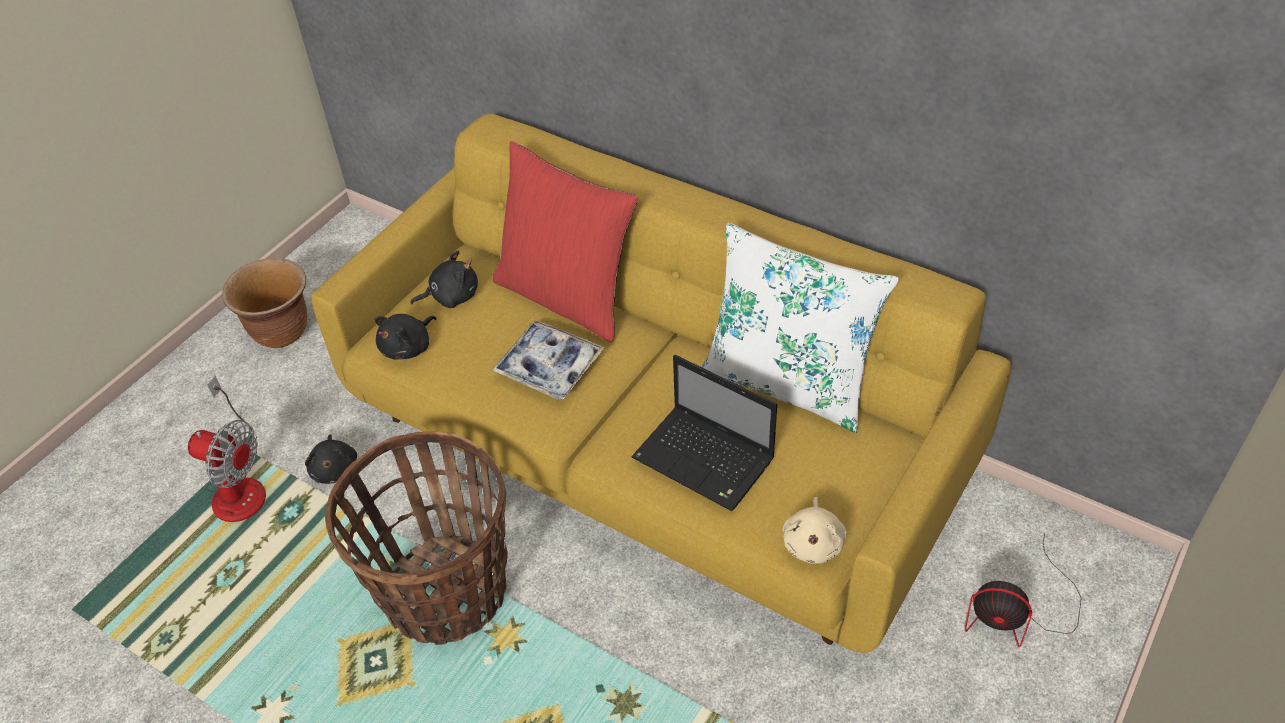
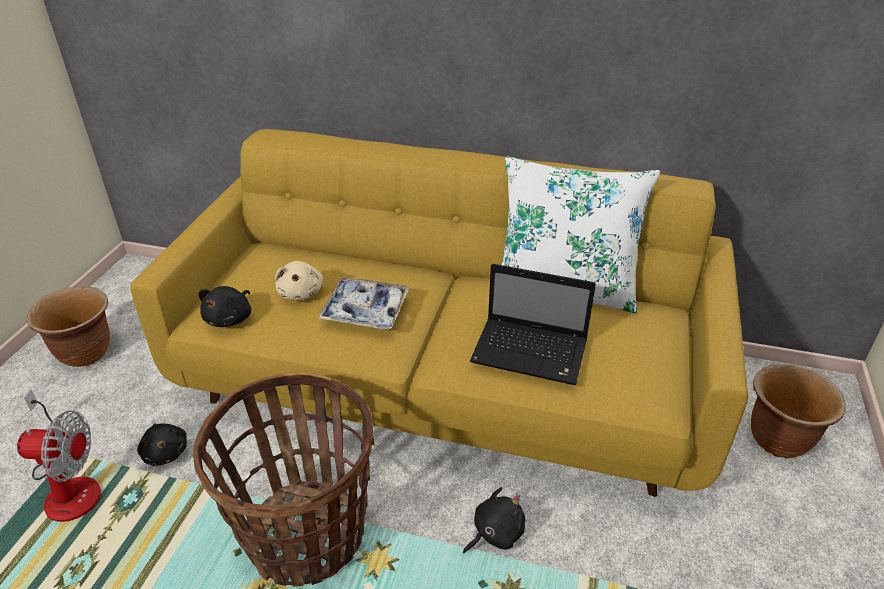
camera: 20 degrees left, 10 degrees down
black plush toy [410,251,478,308] -> black plush toy moved to [463,487,525,554]
red pillow [493,141,638,342] -> none
beige plush toy [783,497,847,564] -> beige plush toy moved to [275,261,323,300]
fan [965,533,1082,647] -> brown planter [751,364,846,458]

